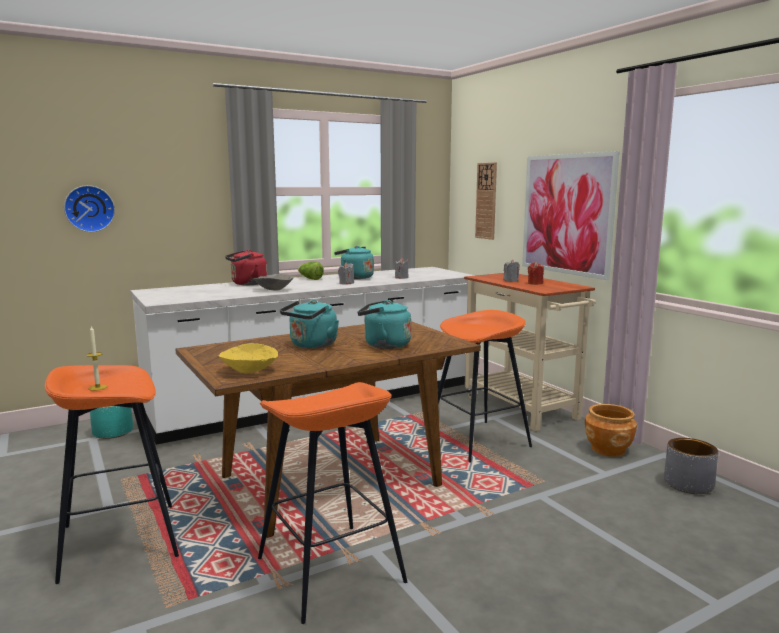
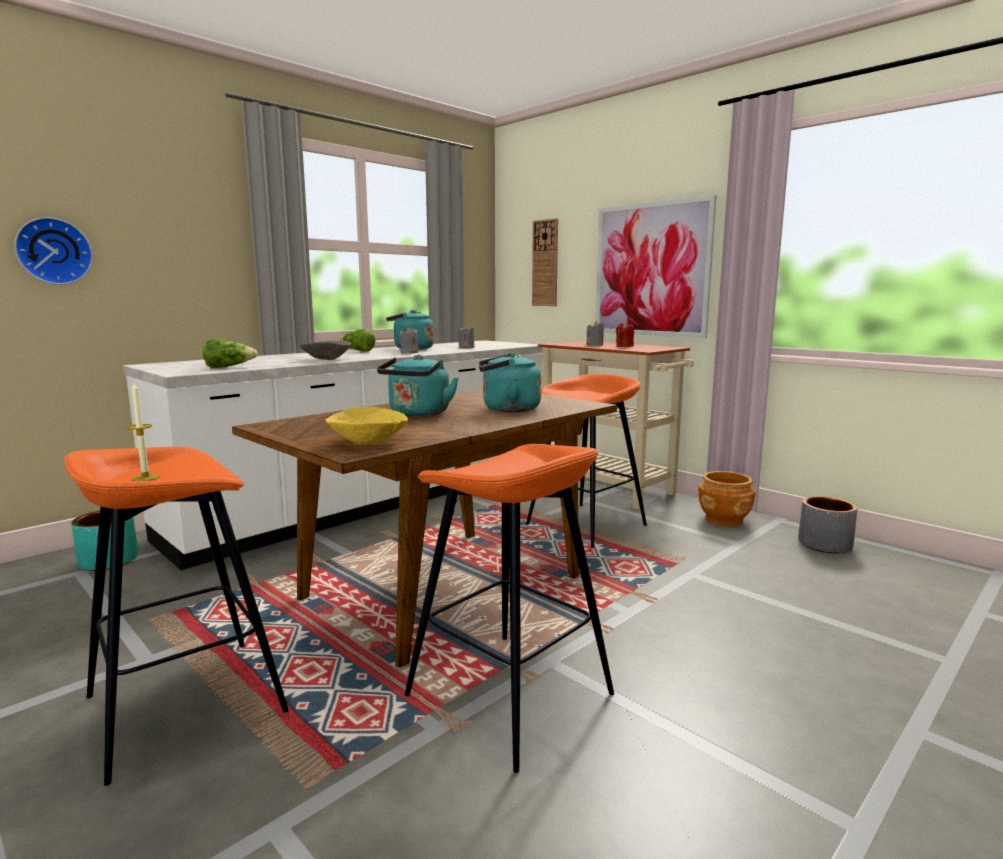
camera: 15 degrees left, 0 degrees up
red kettle [225,250,267,285] -> none
none -> lettuce [203,339,258,368]

